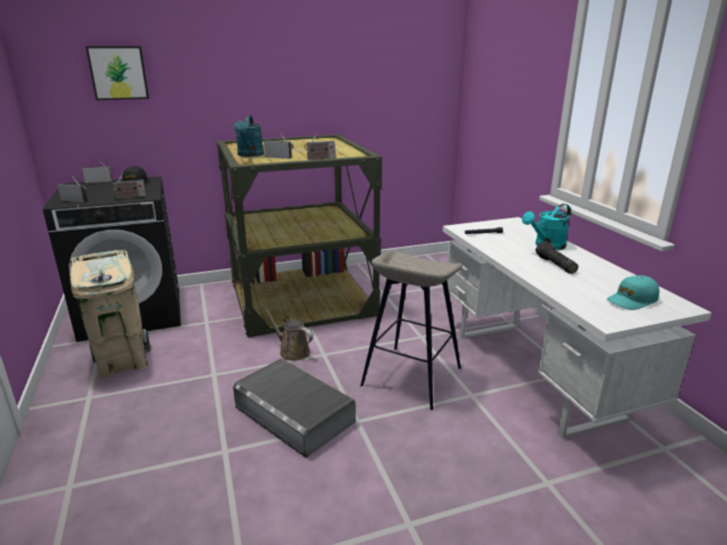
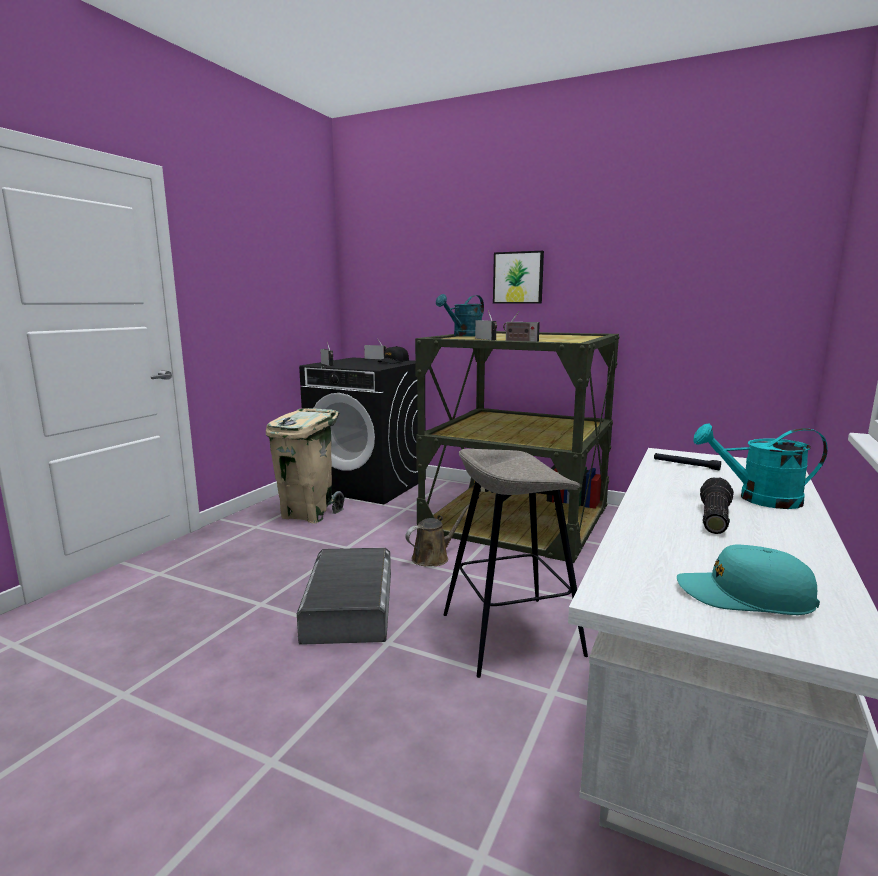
camera: 45 degrees right, 10 degrees down
picture [86,46,149,100] -> picture moved to [493,251,544,304]
radio [111,173,146,199] -> none
brown watering can [262,305,313,361] -> brown watering can turned 60 degrees clockwise [405,504,469,566]

